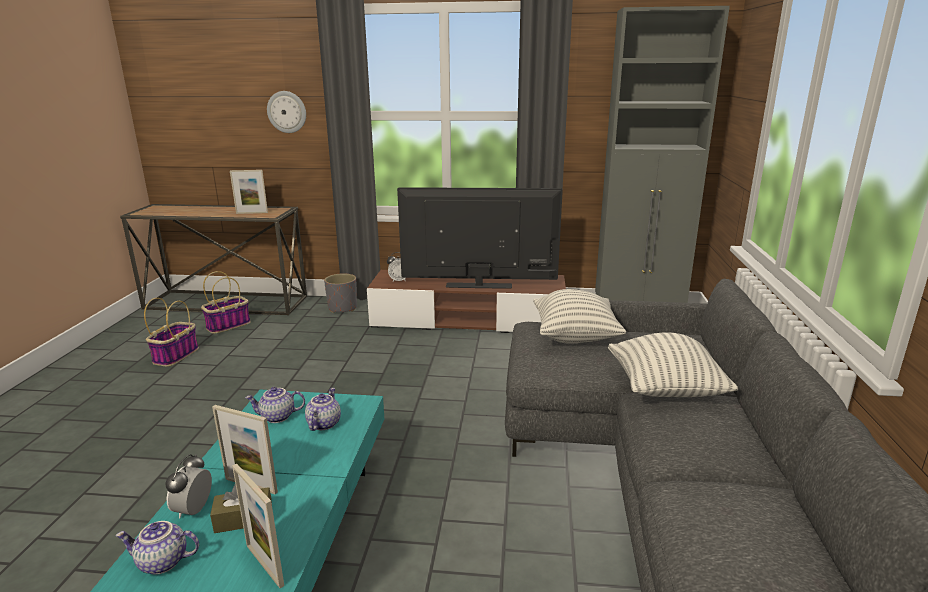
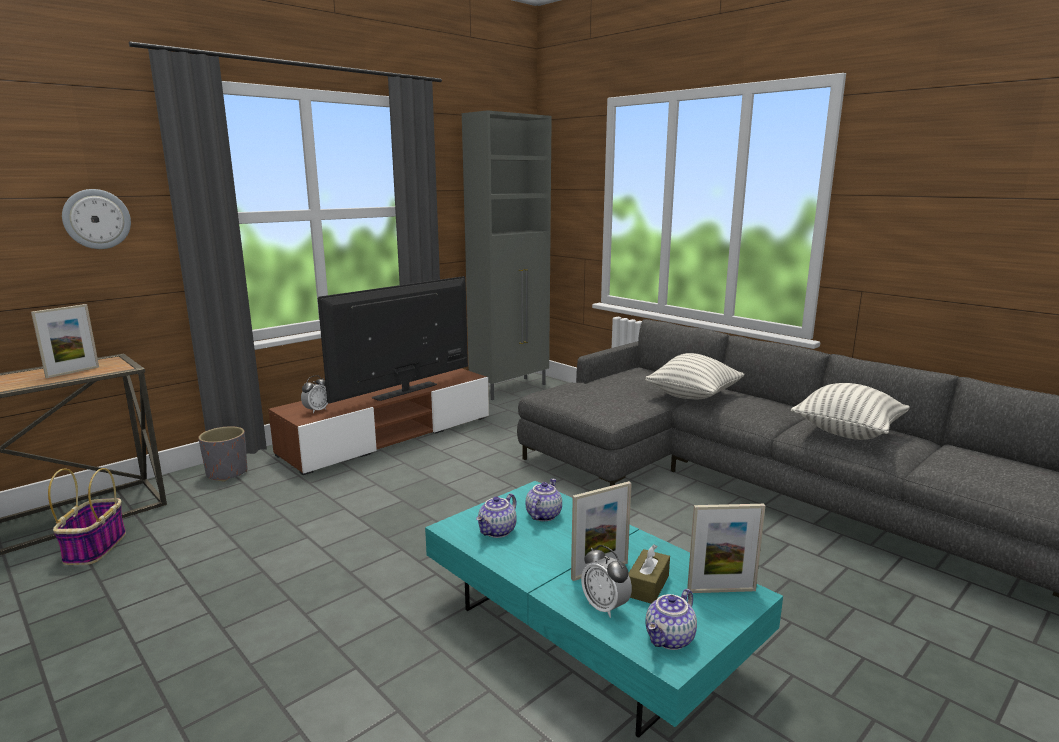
camera: 50 degrees left, 5 degrees down
basket [144,298,199,366] -> none
teapot [305,388,341,431] -> teapot turned 60 degrees clockwise [525,479,562,521]
pillow [533,289,626,344] -> pillow moved to [791,383,910,440]

